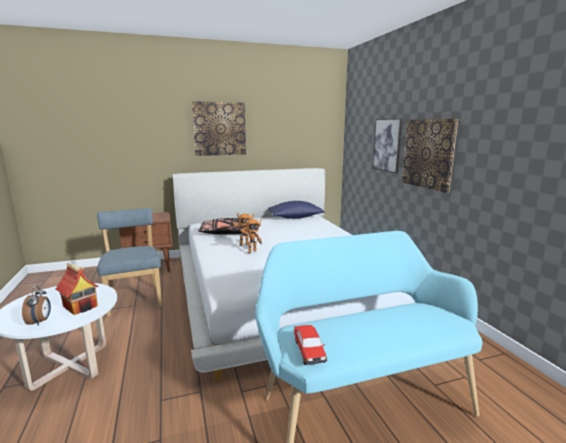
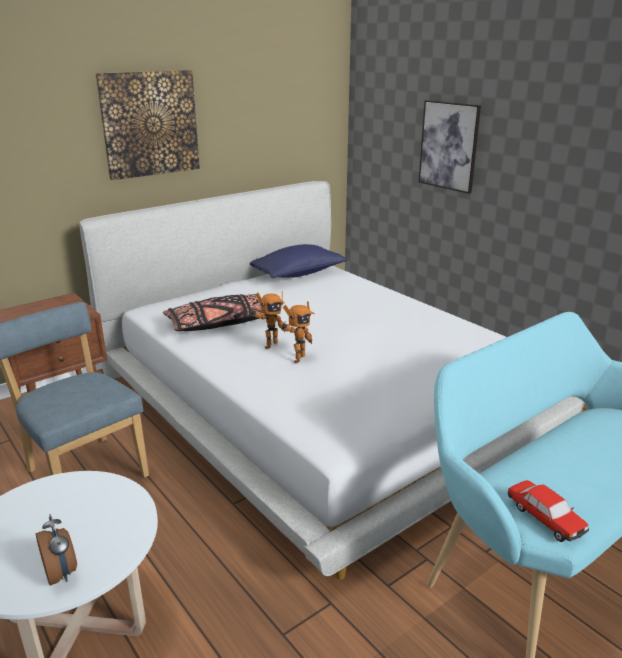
camera: 20 degrees left, 10 degrees up
toy house [56,263,99,315] -> none
picture [402,119,458,193] -> none

